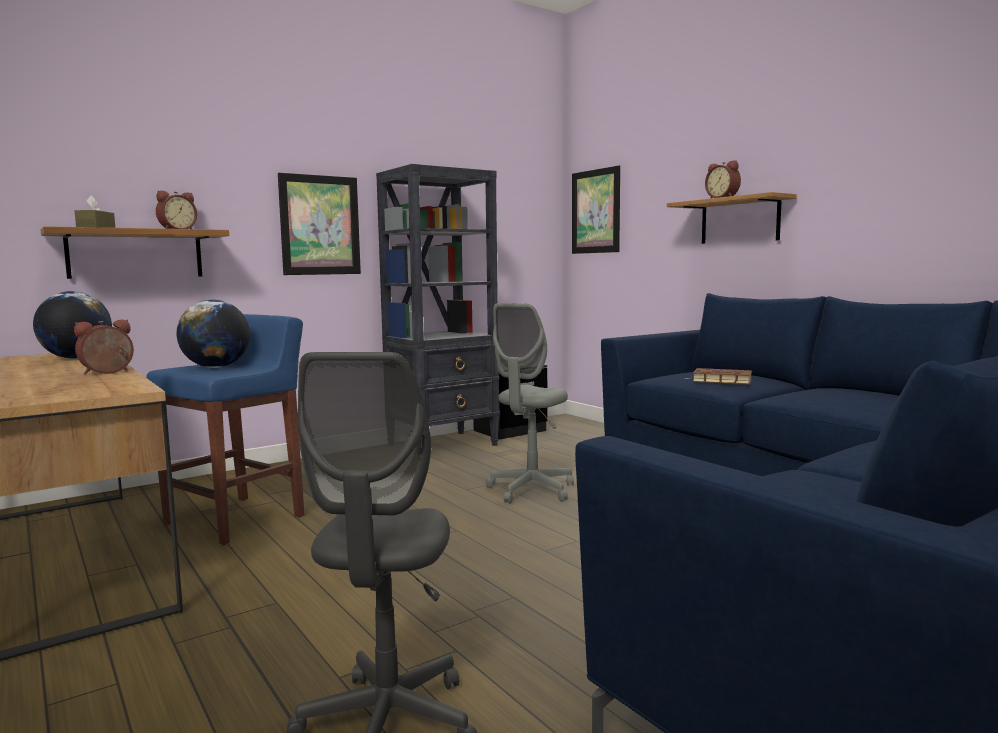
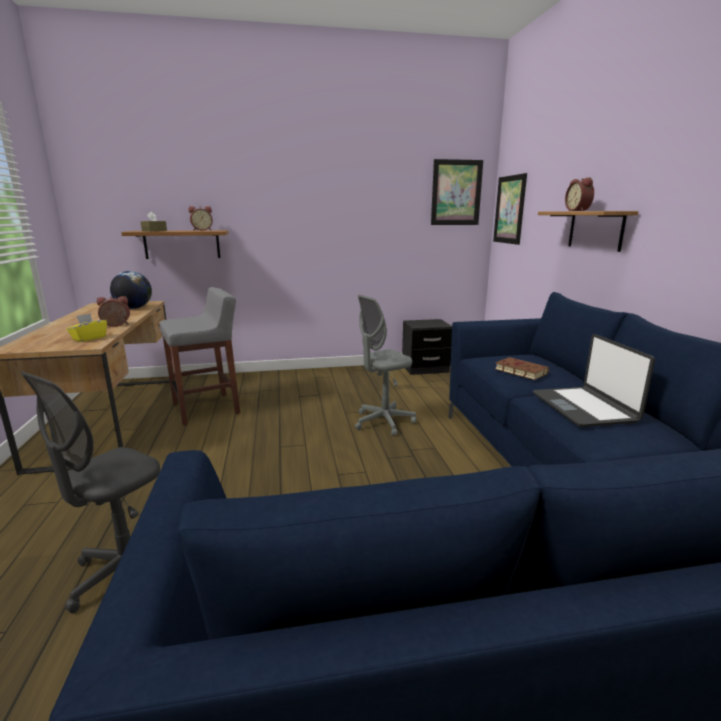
camera: 25 degrees right, 10 degrees up
blue stool [146,314,305,545] -> grey stool [159,287,240,425]
globe [176,300,250,368] -> none
picture [278,173,361,275] -> picture moved to [431,159,483,225]
black bookcase [376,164,500,446] -> none
none -> yellow tissue box [67,313,107,342]
none -> laptop [533,334,655,427]

